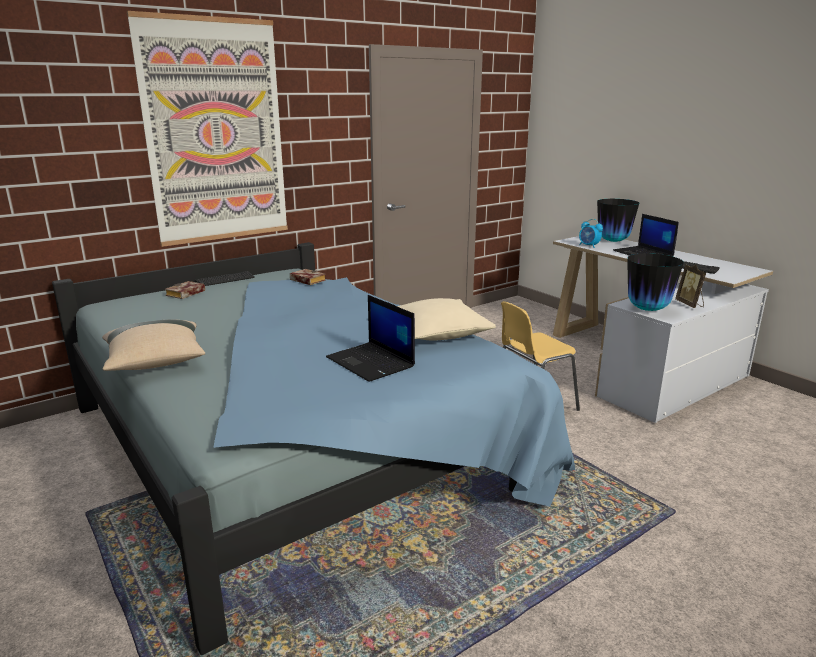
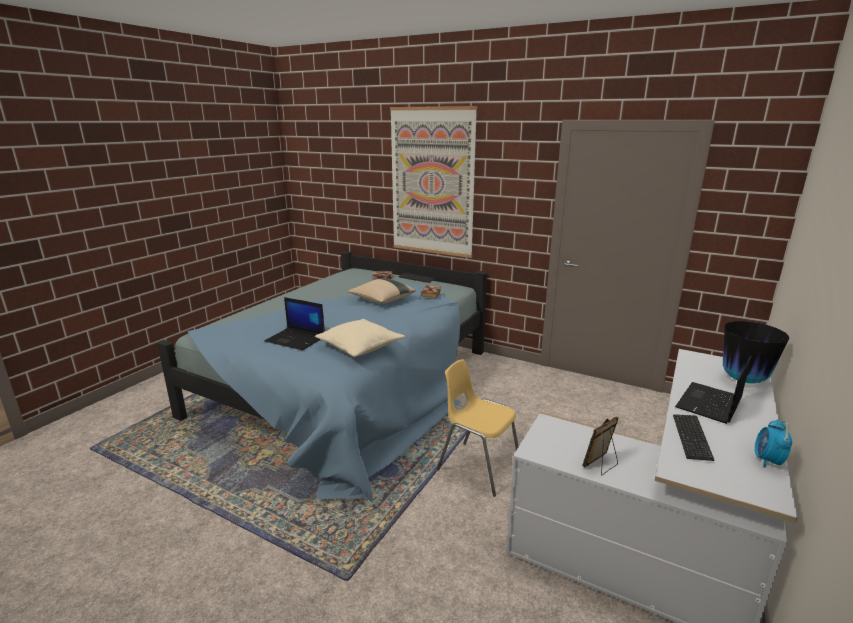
camera: 65 degrees right, 0 degrees up
beige pillow [102,319,205,371] -> beige pillow moved to [348,278,416,304]
laptop [326,295,415,382] -> laptop turned 90 degrees counterclockwise [264,297,325,350]
alarm clock [579,219,603,248] -> alarm clock moved to [755,419,792,468]
vase [627,253,684,311] -> none

